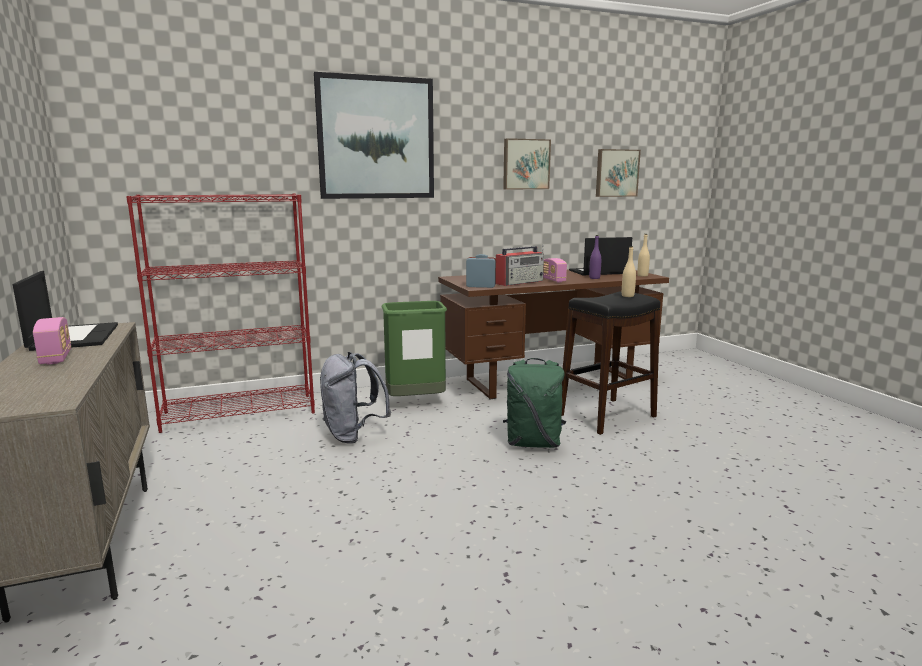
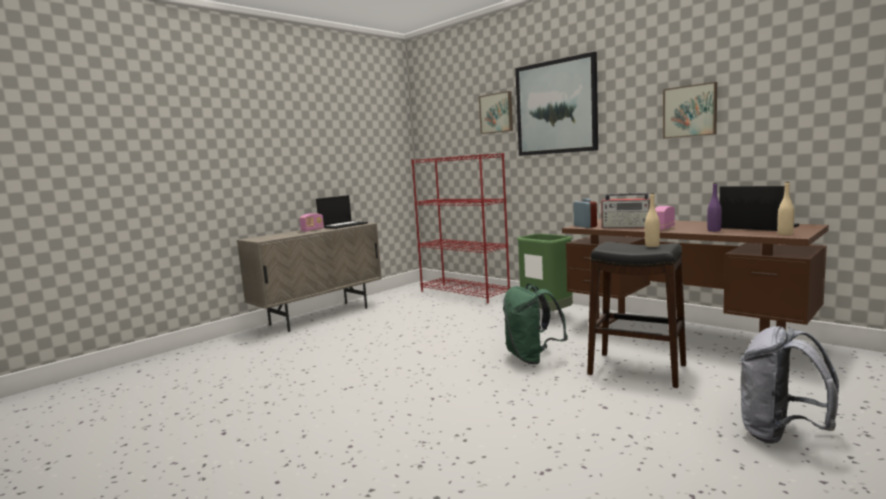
camera: 65 degrees right, 5 degrees down
grey backpack [320,352,391,444] -> grey backpack moved to [740,326,839,444]
picture [596,149,641,197] -> picture moved to [479,91,513,134]

